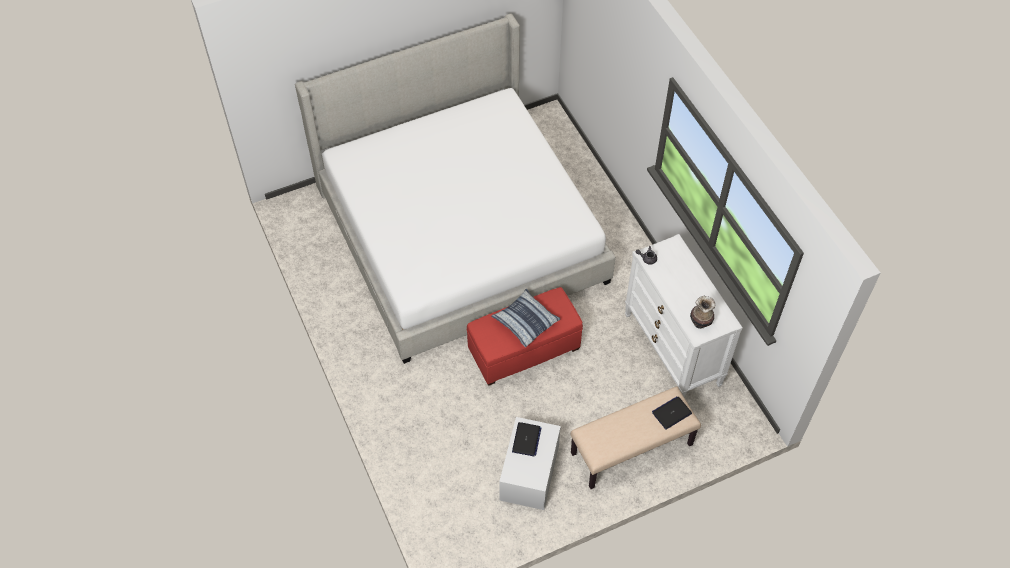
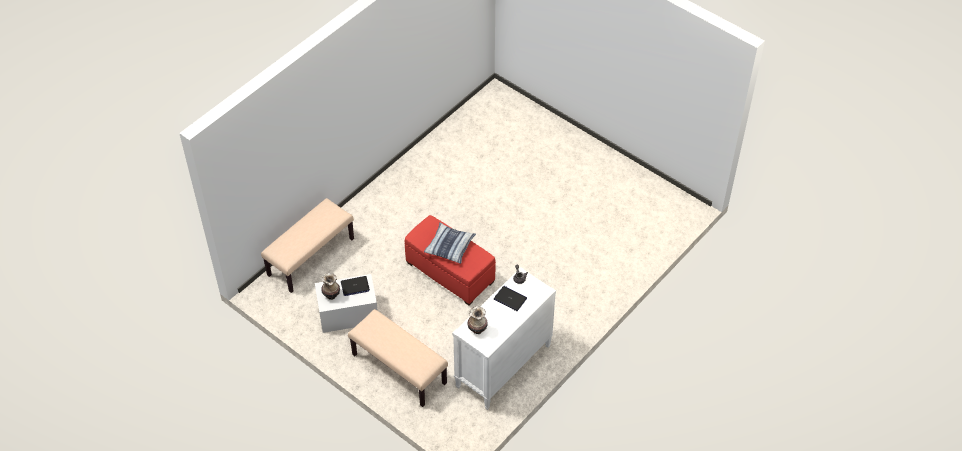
camera: 65 degrees right, 5 degrees down
bed [295,14,616,364] -> none
laptop [652,396,692,430] -> laptop moved to [494,286,527,311]
none -> beige bench [261,198,354,293]
none -> vase [321,273,340,300]

